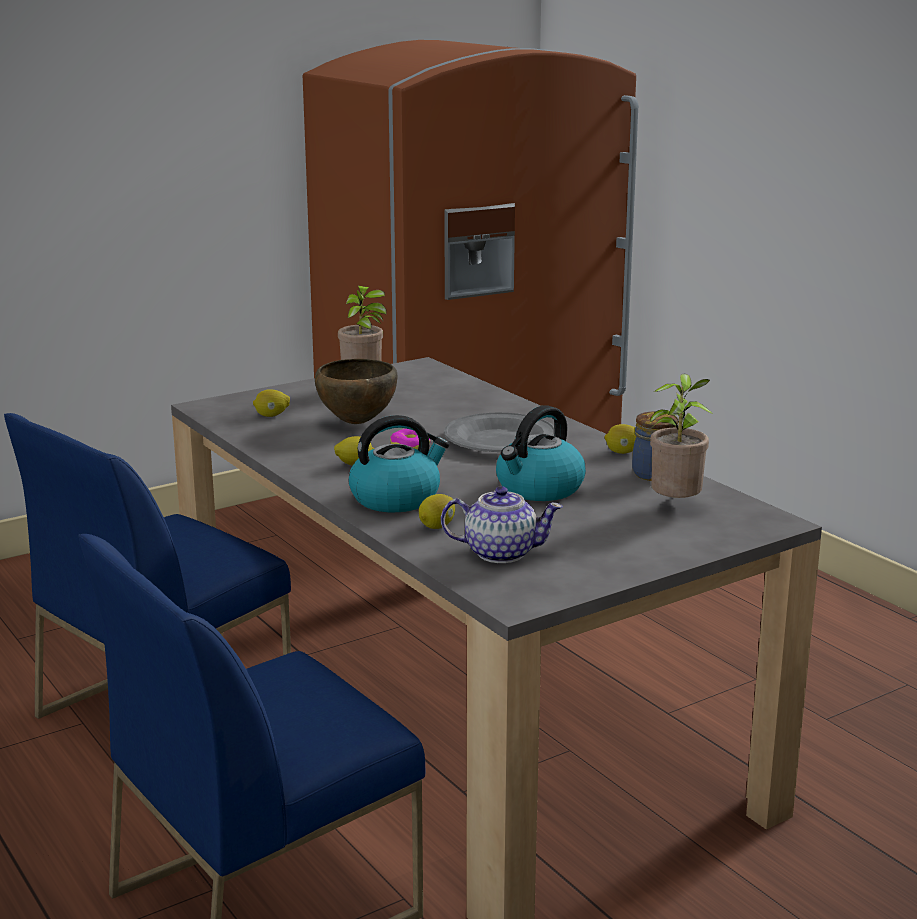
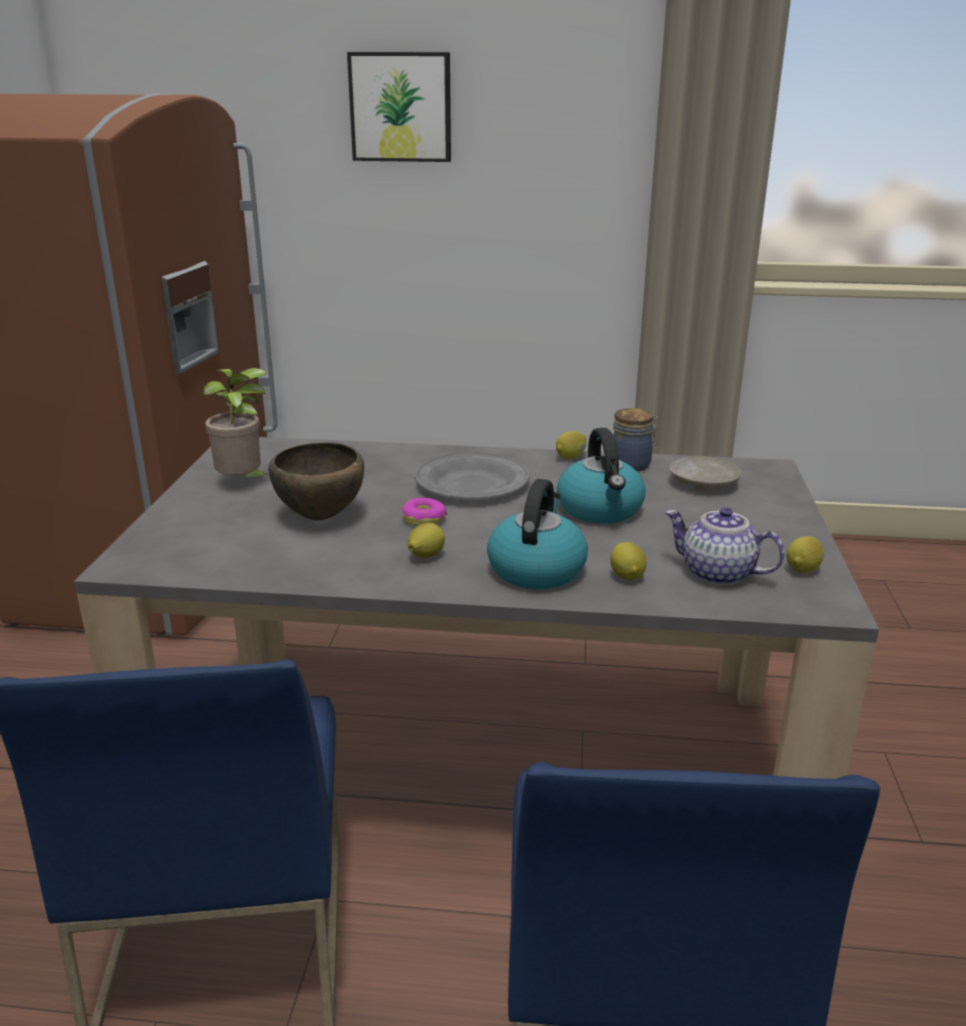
camera: 50 degrees left, 5 degrees up
lemon [253,389,290,417] -> lemon moved to [786,536,824,573]
teapot [441,486,563,563] -> teapot turned 105 degrees counterclockwise [665,507,785,585]
potted plant [650,374,714,498] -> beige plate [670,456,741,489]
none -> picture [347,52,451,162]

